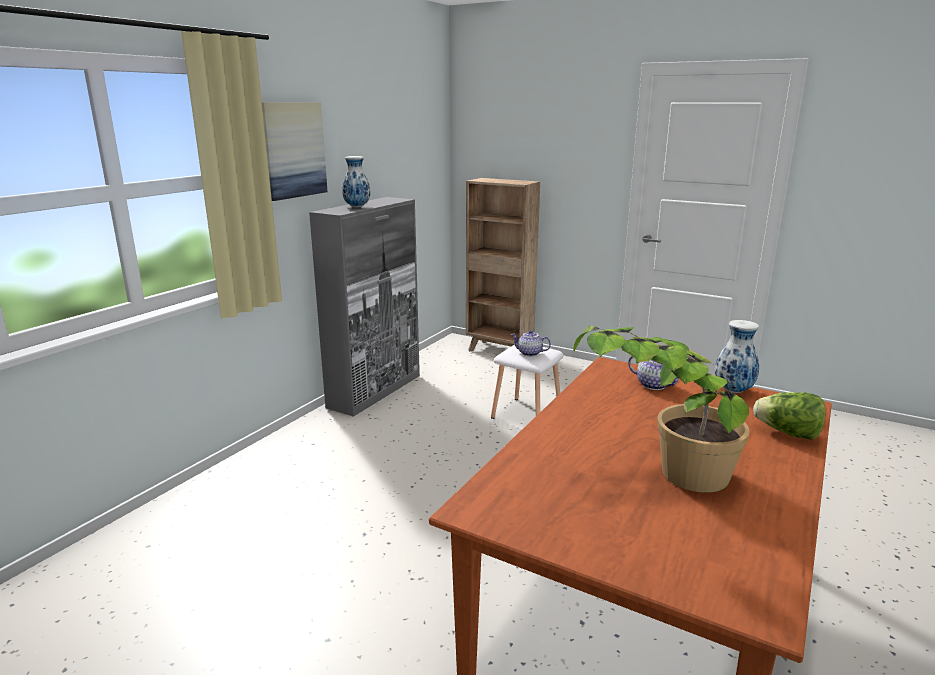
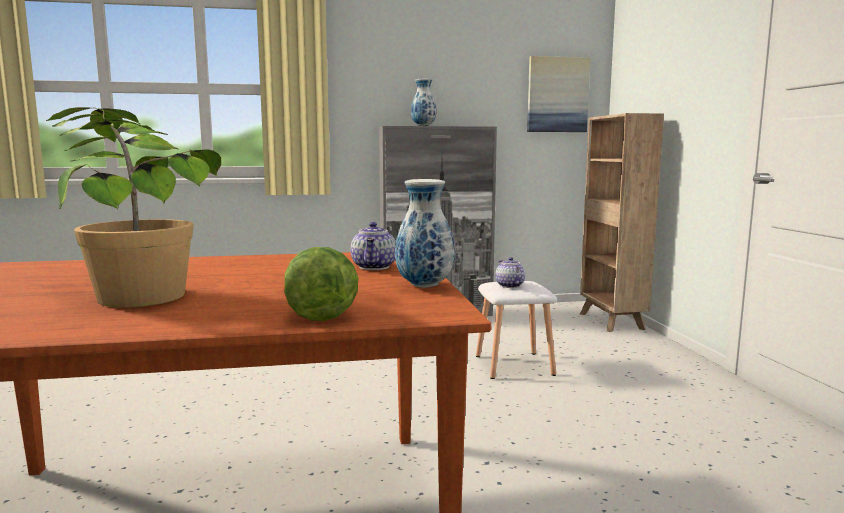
camera: 50 degrees right, 10 degrees down
picture [262,102,328,201] -> picture moved to [527,56,590,132]

